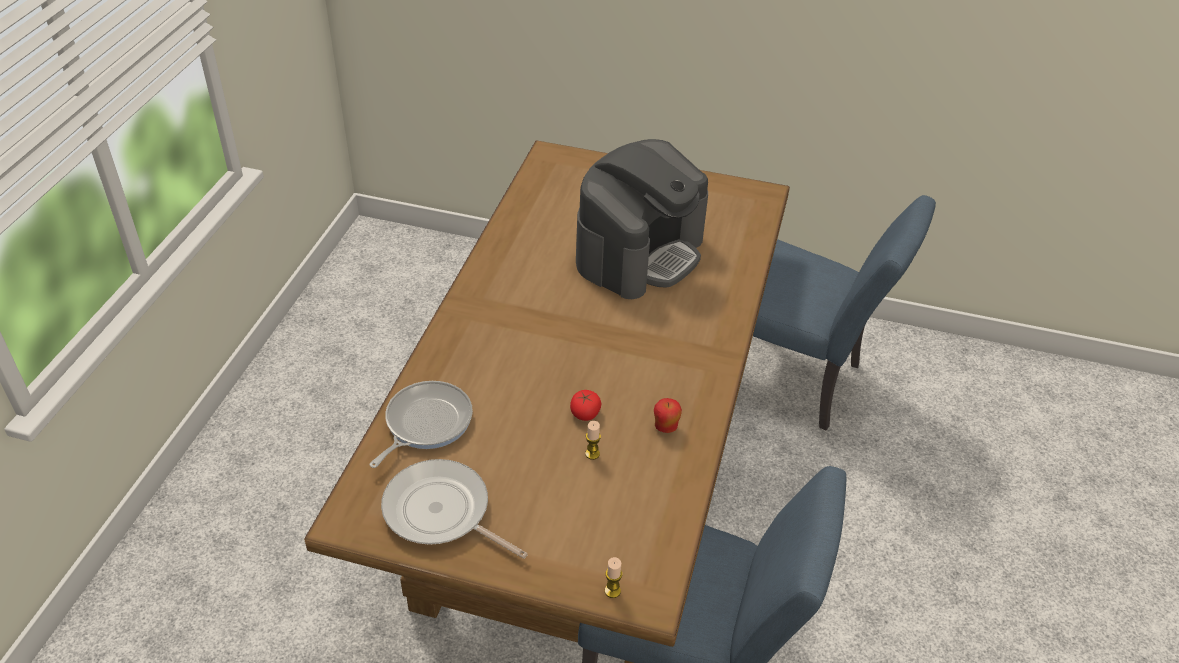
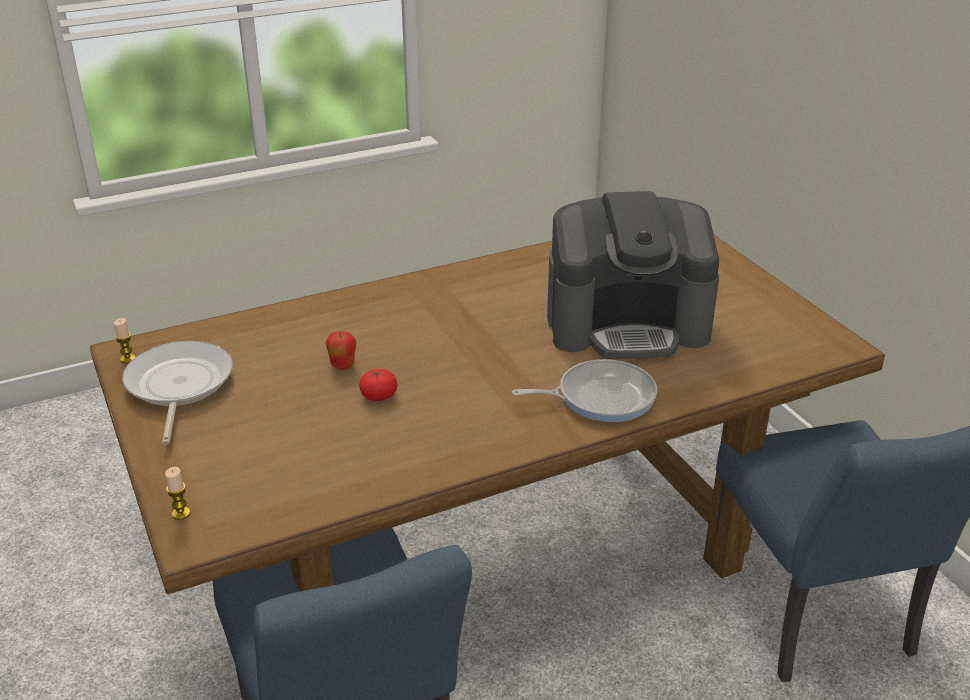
camera: 50 degrees right, 10 degrees down
frying pan [370,381,473,468] -> frying pan moved to [512,359,657,422]
candle [585,421,601,460] -> candle moved to [114,318,136,363]
apple [654,398,682,433] -> apple moved to [326,331,356,370]

